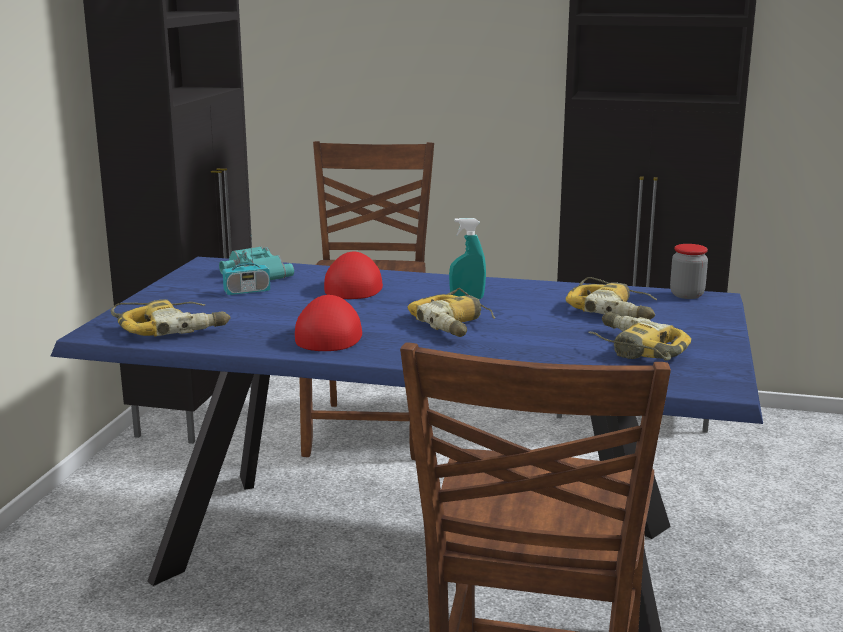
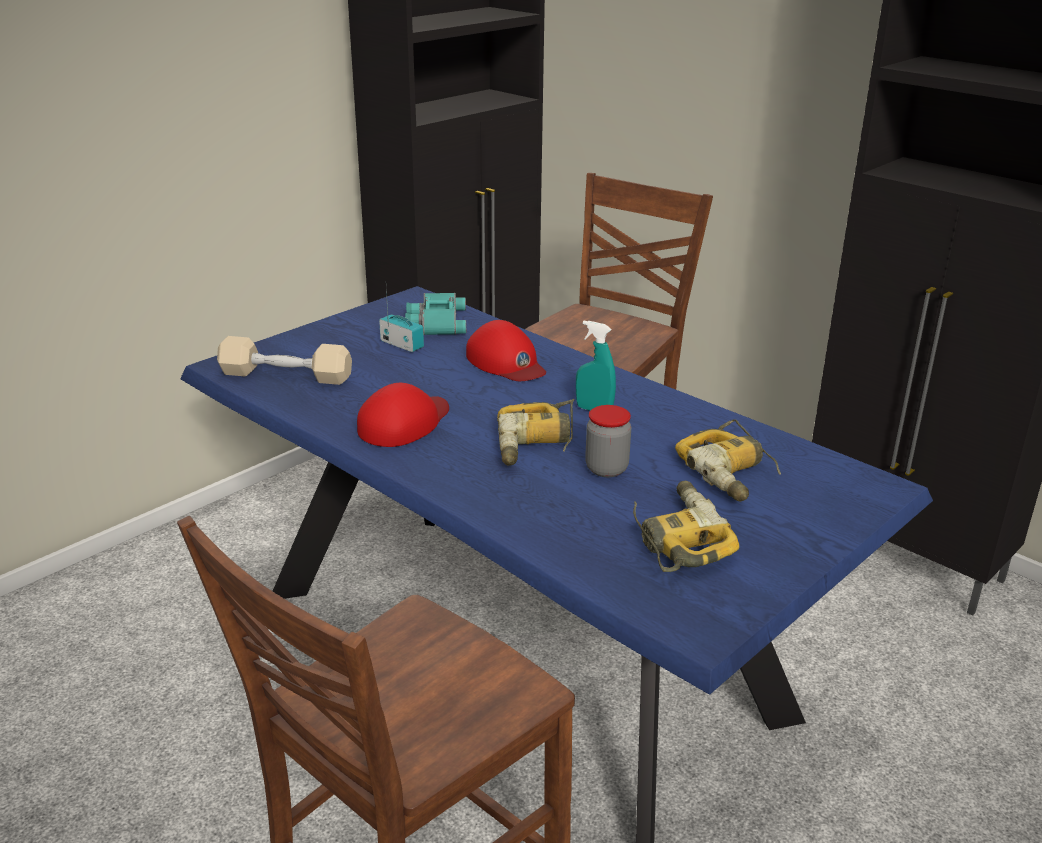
camera: 30 degrees right, 10 degrees up
power drill [111,299,231,336] -> beige dumbbell [217,336,352,385]
radio [223,225,270,295] -> radio turned 150 degrees counterclockwise [379,290,424,352]
red cap [324,252,383,299] -> red cap turned 105 degrees clockwise [466,320,546,381]
jar [670,244,708,299] -> jar moved to [585,405,631,477]

